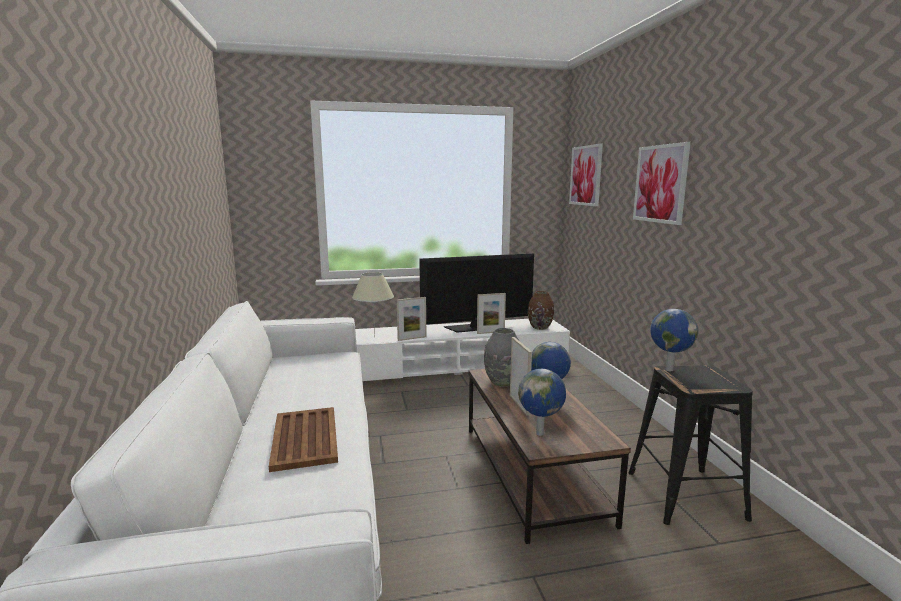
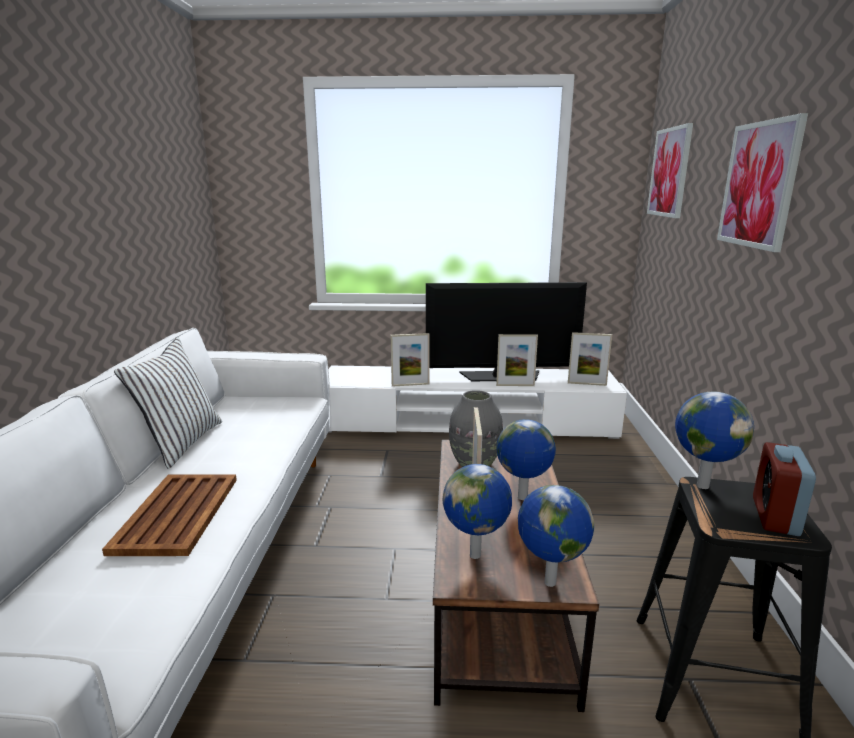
camera: 15 degrees right, 5 degrees up
beige table lamp [352,272,394,337] -> none
brown vase [528,291,554,330] -> picture frame [568,332,612,386]
none -> white pillow [114,337,222,469]
none -> globe [518,485,594,587]
none -> alarm clock [753,442,816,536]

